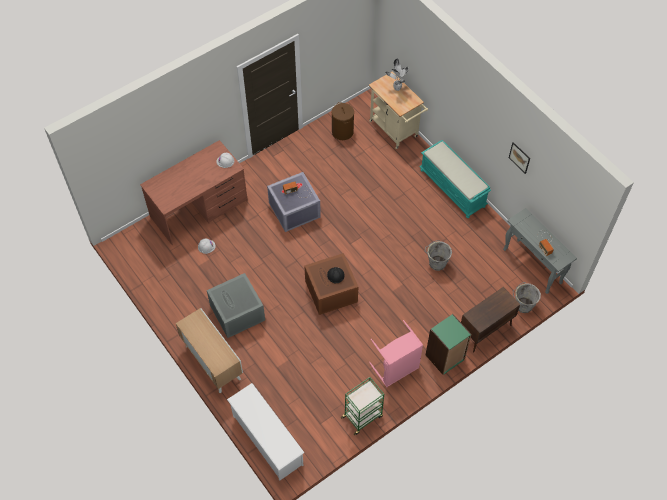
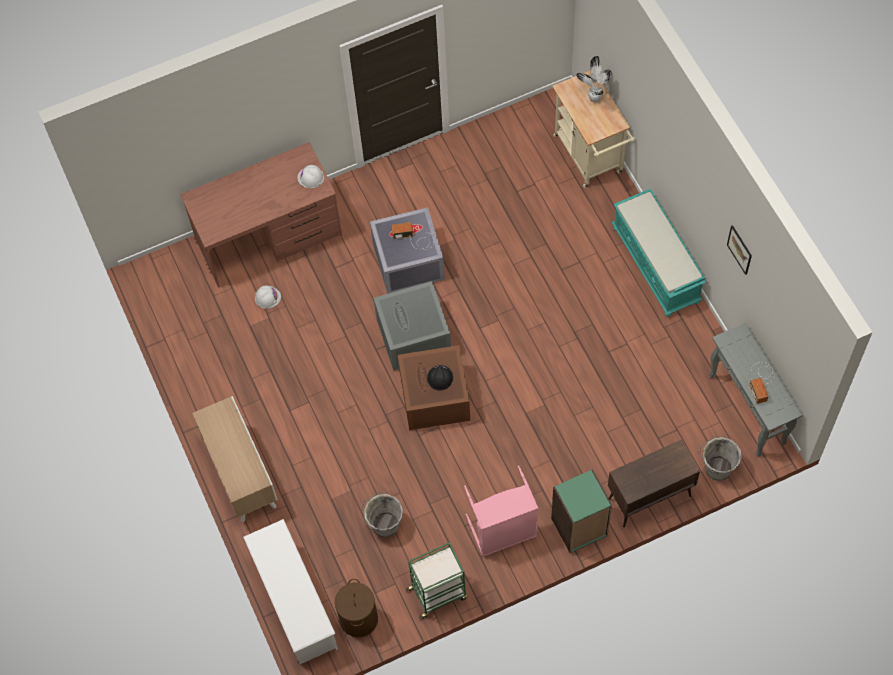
camera: 15 degrees right, 5 degrees up
grey storage box [207,273,265,338] -> grey storage box moved to [373,281,451,371]
brown laundry basket [332,102,354,140] -> brown laundry basket moved to [335,579,378,637]
grey bucket [425,240,452,271] -> grey bucket moved to [360,492,403,538]

